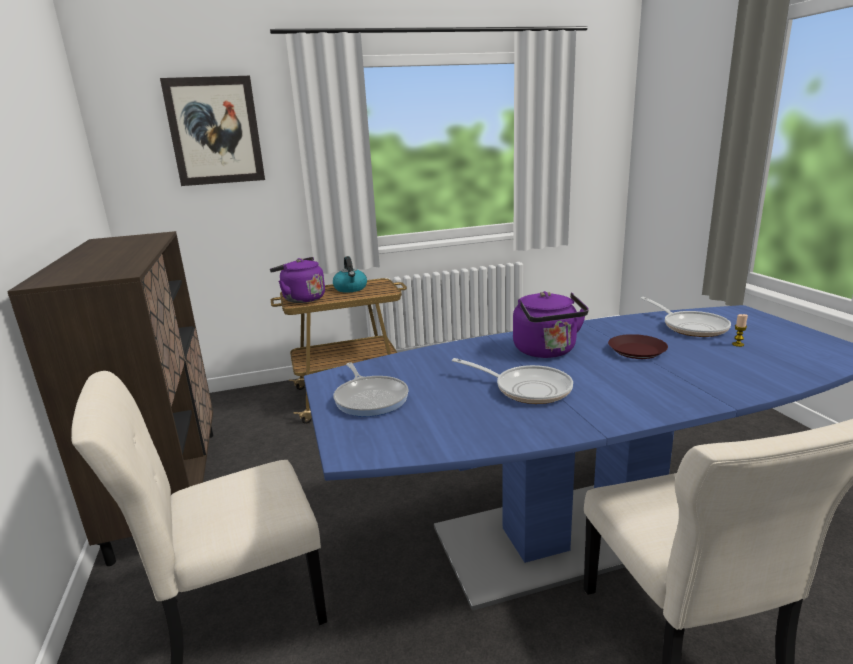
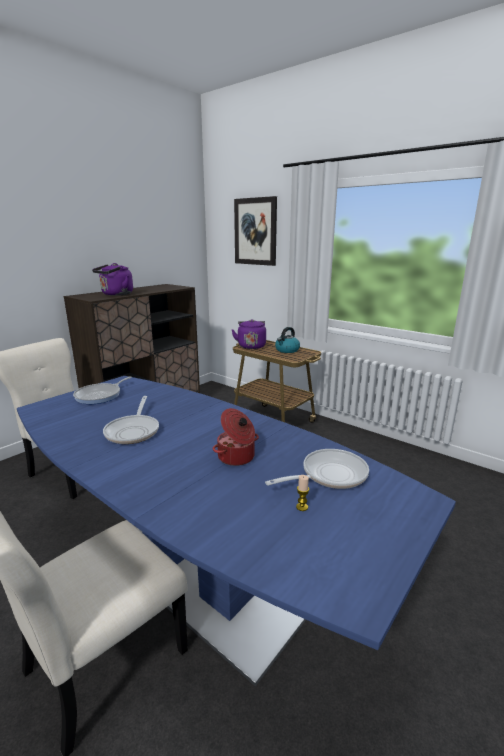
camera: 55 degrees right, 0 degrees up
purple kettle [513,291,589,358] -> purple kettle moved to [92,263,133,296]
brown plate [608,334,668,359] -> cooking pot [213,408,259,466]
frying pan [640,297,731,337] -> frying pan turned 150 degrees counterclockwise [265,449,369,489]

